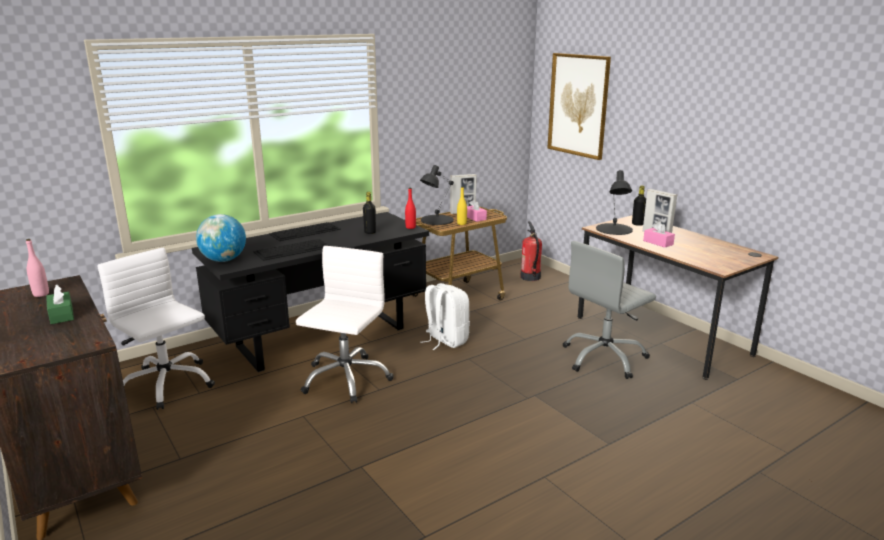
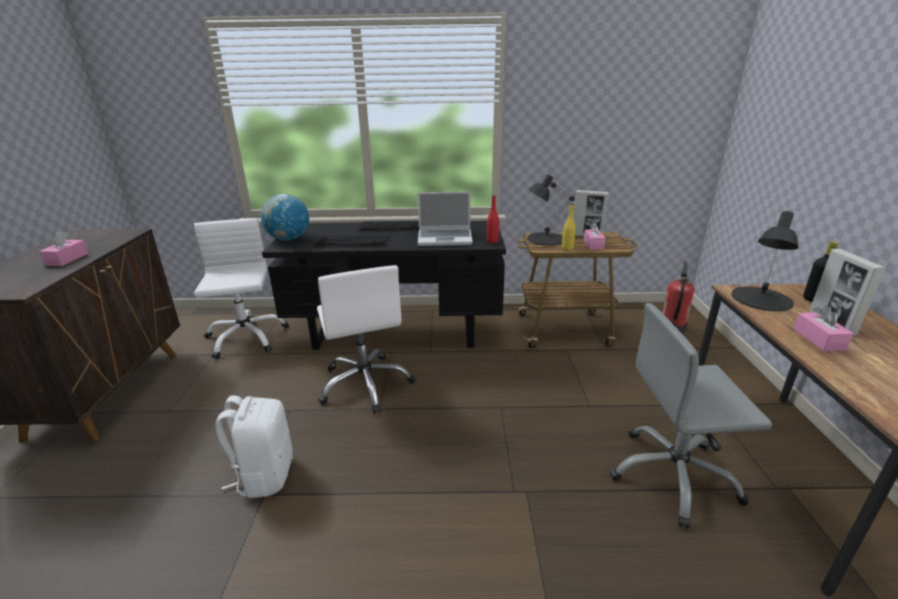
camera: 35 degrees right, 5 degrees up
pink bottle [26,239,49,297] -> none
green tissue box [46,285,74,324] -> pink tissue box [39,231,88,266]
white office chair [296,246,394,403] -> white office chair turned 105 degrees clockwise [317,265,415,413]
black bottle [363,192,376,234] -> laptop [417,191,473,246]
white backpack [420,283,470,350] -> white backpack moved to [215,395,293,498]
picture [548,53,611,160] -> none

